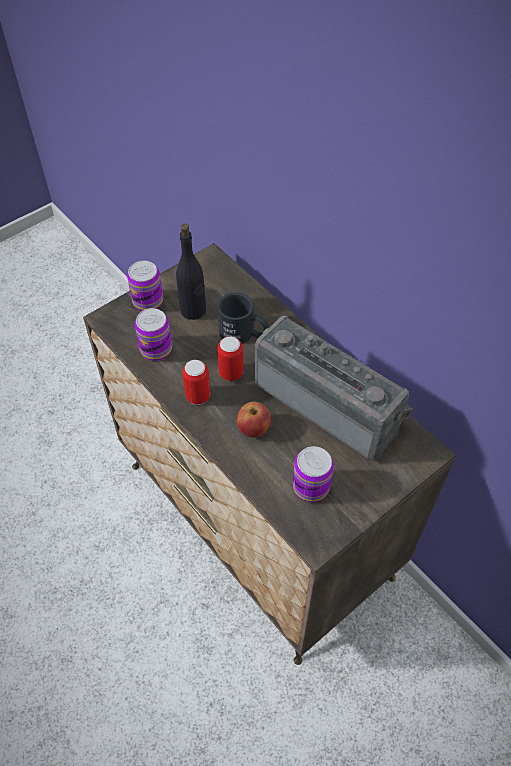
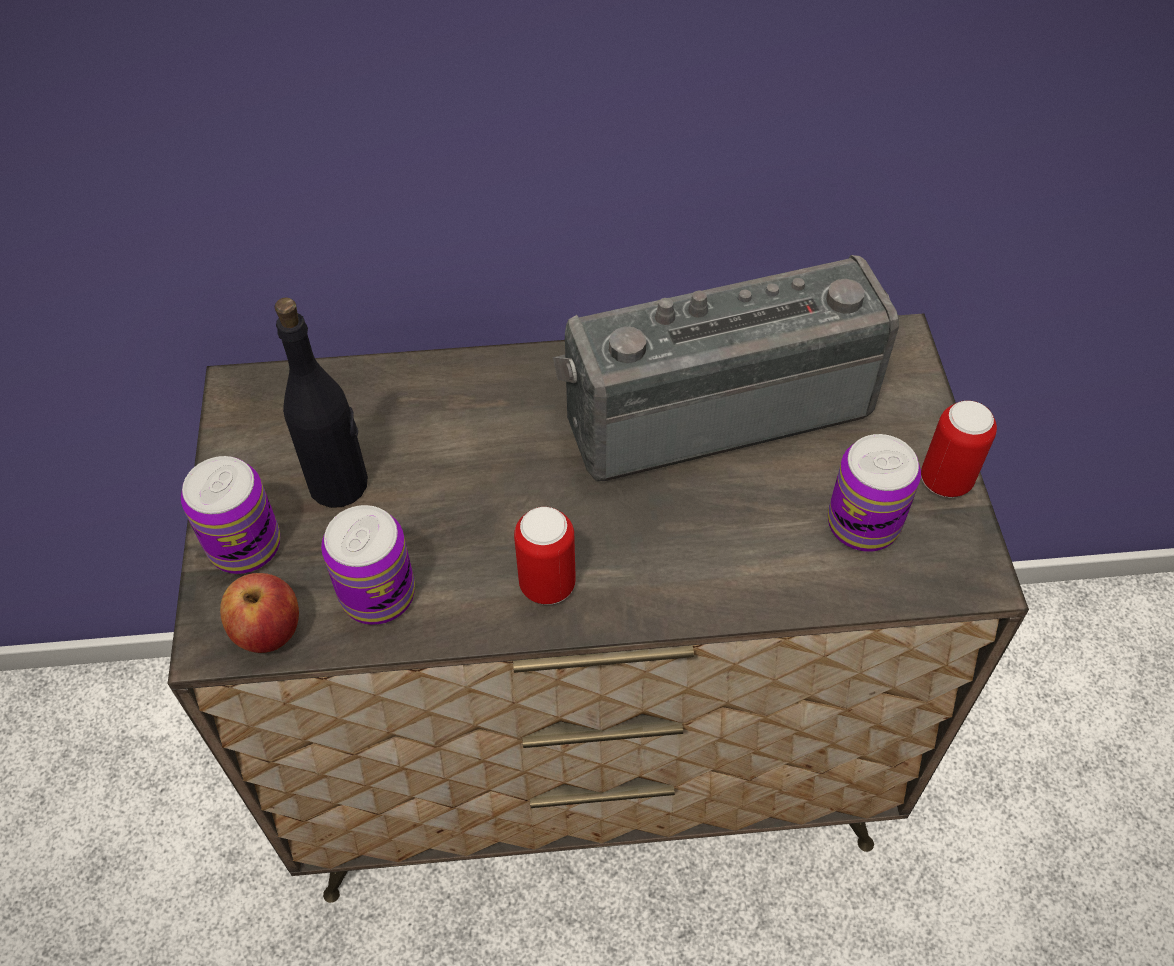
camera: 55 degrees left, 0 degrees up
black mug [217,292,268,344] -> none
can [217,336,243,381] -> can moved to [921,400,997,498]
apple [237,402,271,438] -> apple moved to [220,573,299,653]

